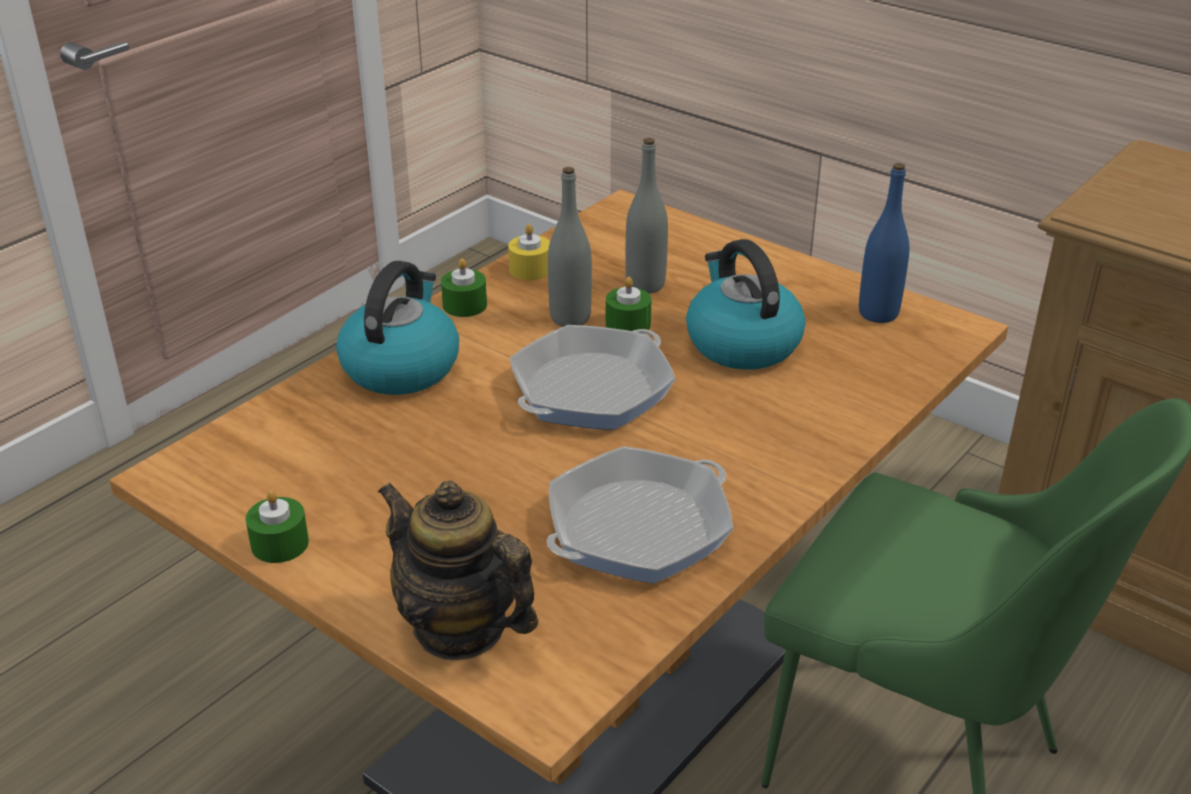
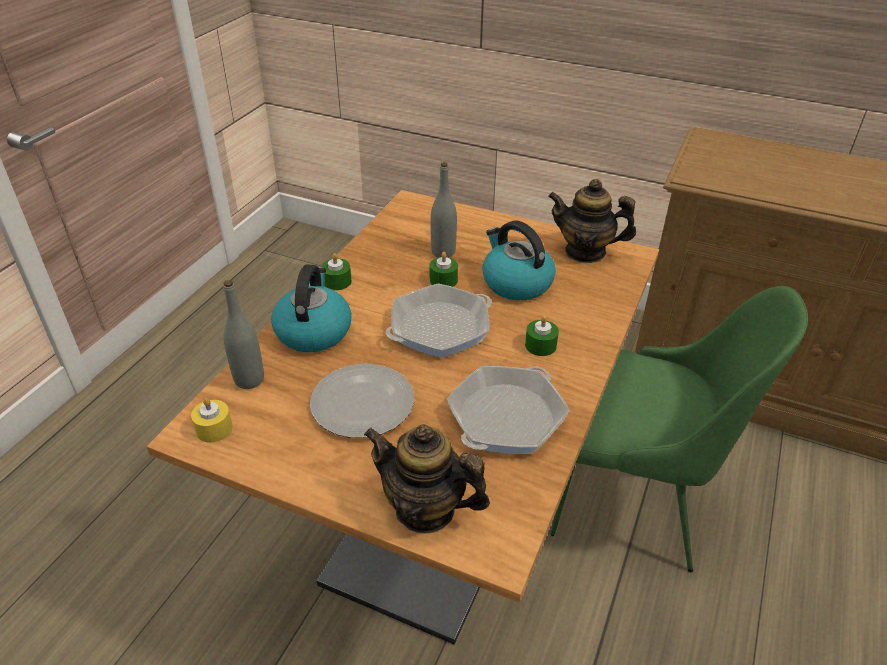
camera: 15 degrees left, 5 degrees up
green candle [246,490,309,563] -> green candle moved to [525,316,559,356]
yellow candle [508,224,550,281] -> yellow candle moved to [191,398,233,443]
frying pan [510,325,676,430] -> frying pan turned 150 degrees counterclockwise [386,283,492,358]
grey bottle [548,167,592,327] -> grey bottle moved to [223,280,264,389]
blue bottle [859,163,909,323] -> teapot [548,179,636,263]
none -> plate [310,364,414,438]

